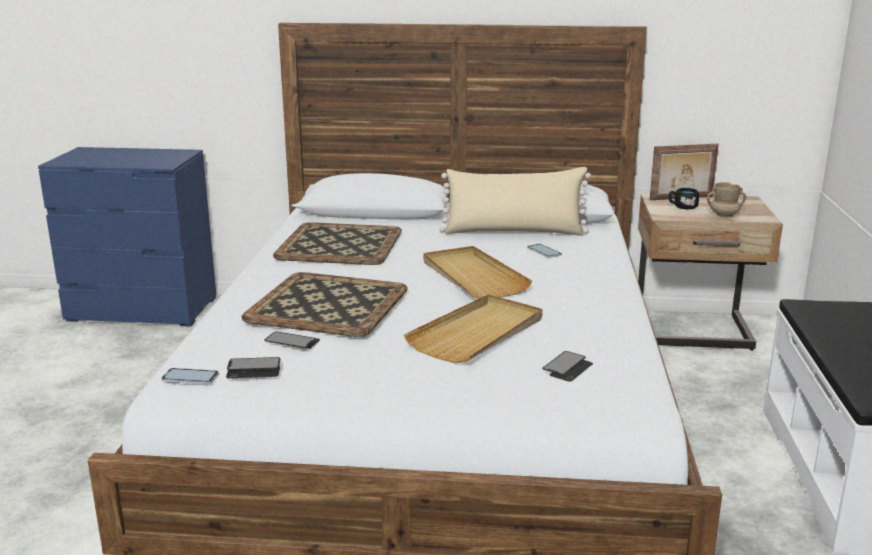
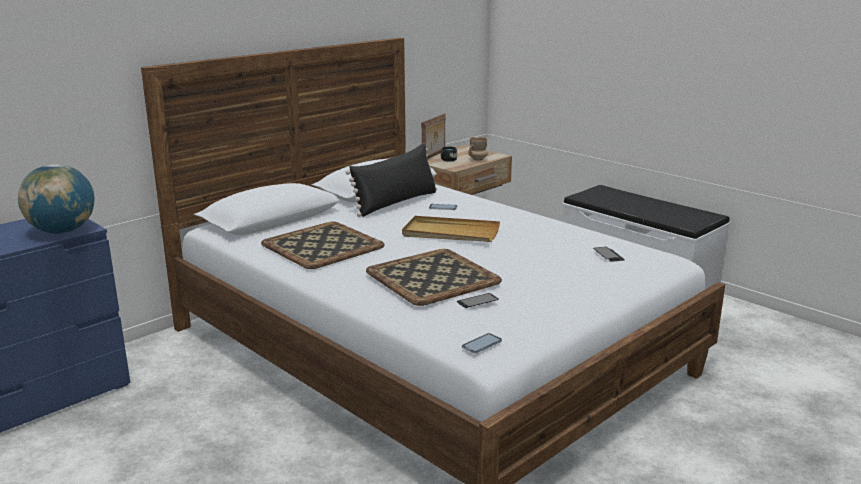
camera: 50 degrees left, 0 degrees up
phone [226,357,280,378] -> none
beige tray [404,294,542,363] -> none
beige pillow [439,167,591,236] -> black pillow [346,144,437,217]
none -> globe [18,164,95,234]

